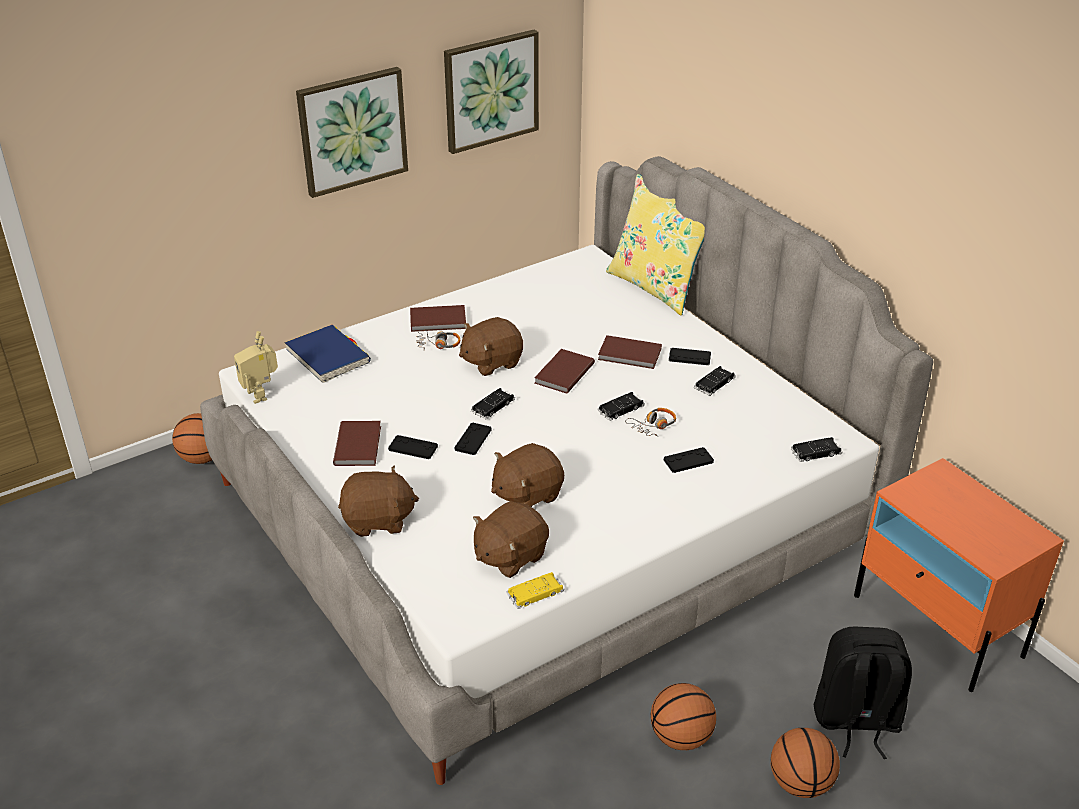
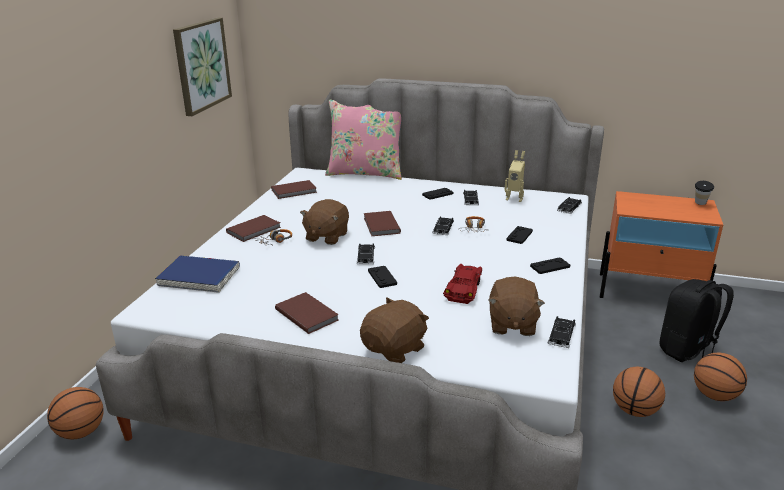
camera: 40 degrees left, 10 degrees down
toy robot [234,331,278,404] -> toy robot moved to [505,150,525,202]
picture [296,67,408,198] -> none
black game controller [388,435,438,459] -> black game controller moved to [530,257,570,274]
brown plush toy [491,443,564,507] -> red toy car [443,264,482,304]
yellow toy car [507,572,565,609] -> black toy car [548,316,576,348]
brown book [598,335,662,369] -> brown book moved to [271,180,317,199]
yellow pillow [606,174,705,315] -> pink pillow [325,100,402,180]
none -> cup [695,181,714,205]

